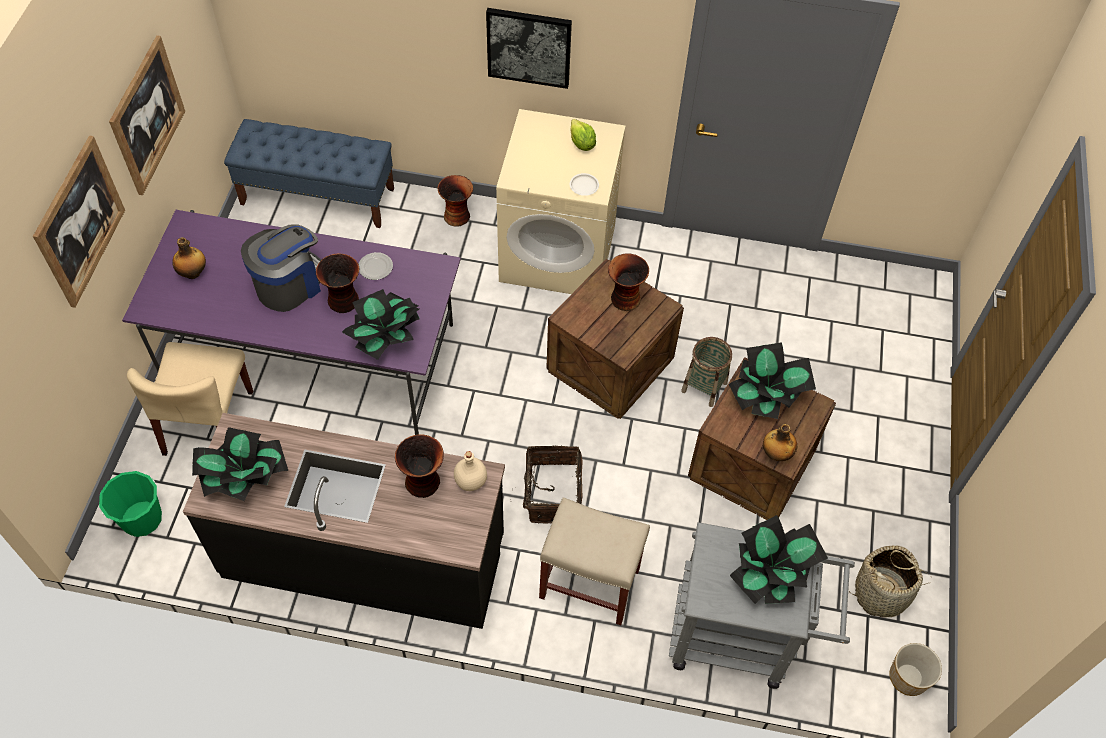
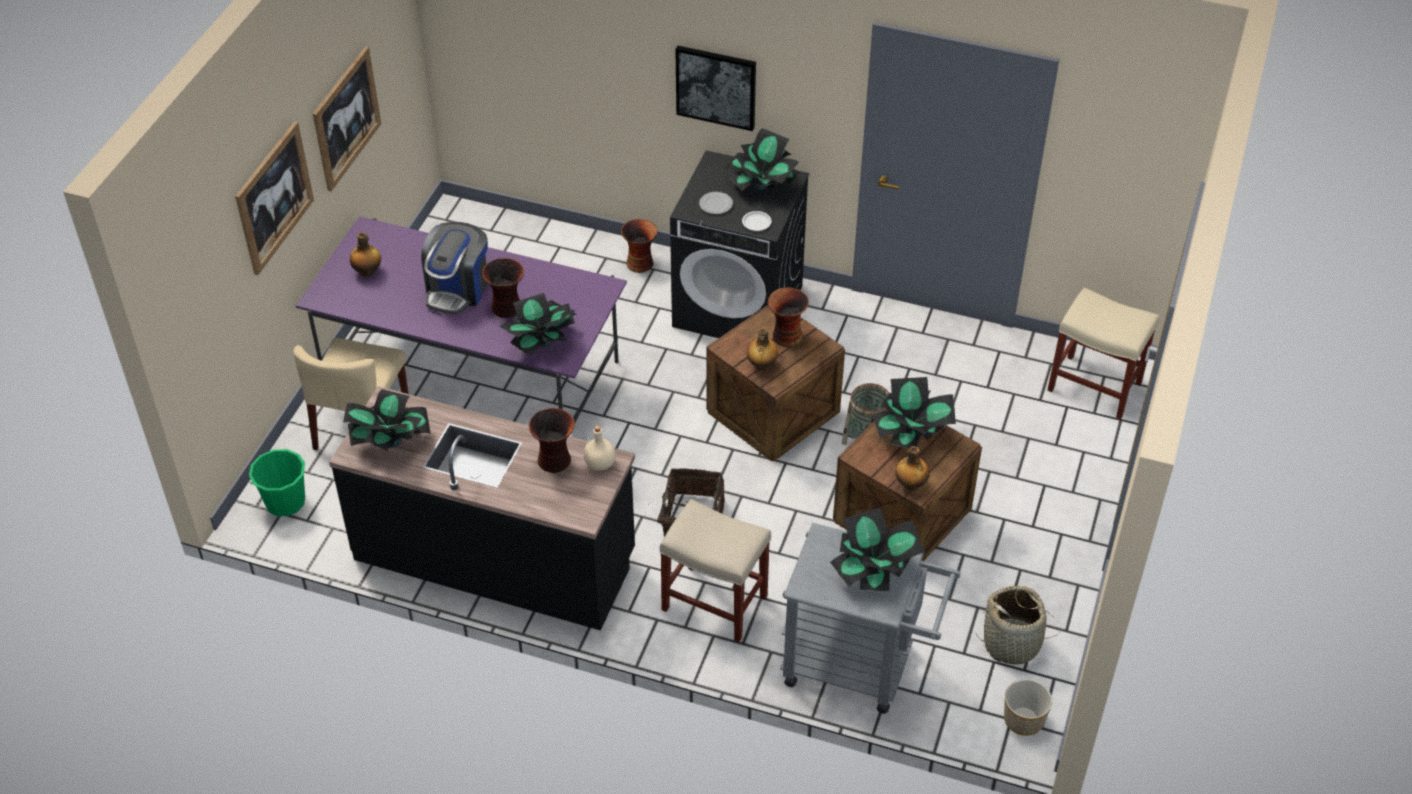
camera: 10 degrees right, 10 degrees down
blue bench [224,119,394,228] -> none
coffee machine [241,224,321,312] -> coffee machine turned 150 degrees clockwise [421,222,488,314]
plate [359,252,393,280] -> plate moved to [699,192,733,214]
beige washing machine [496,109,625,294] -> black washing machine [670,150,809,338]
lettuce [571,119,596,151] -> potted plant [724,128,800,191]
none -> bottle [747,328,778,370]
none -> beige stool [1047,287,1159,419]

